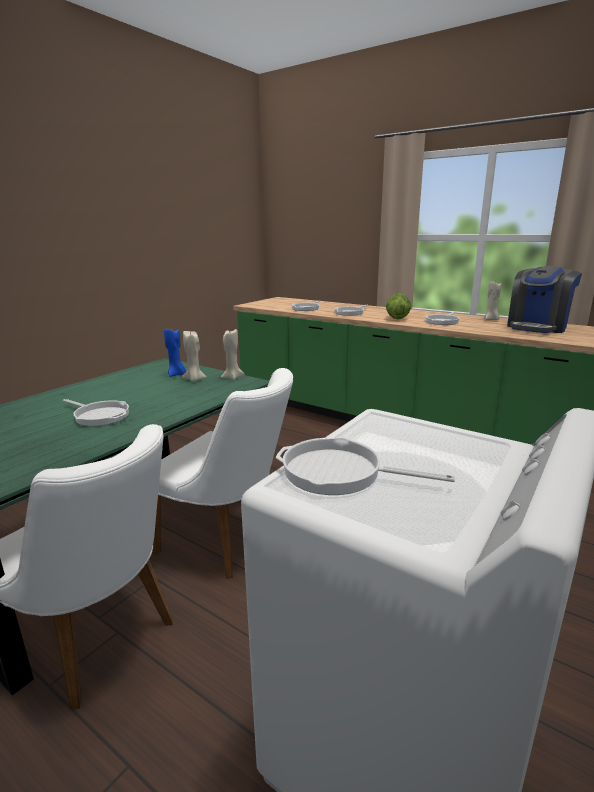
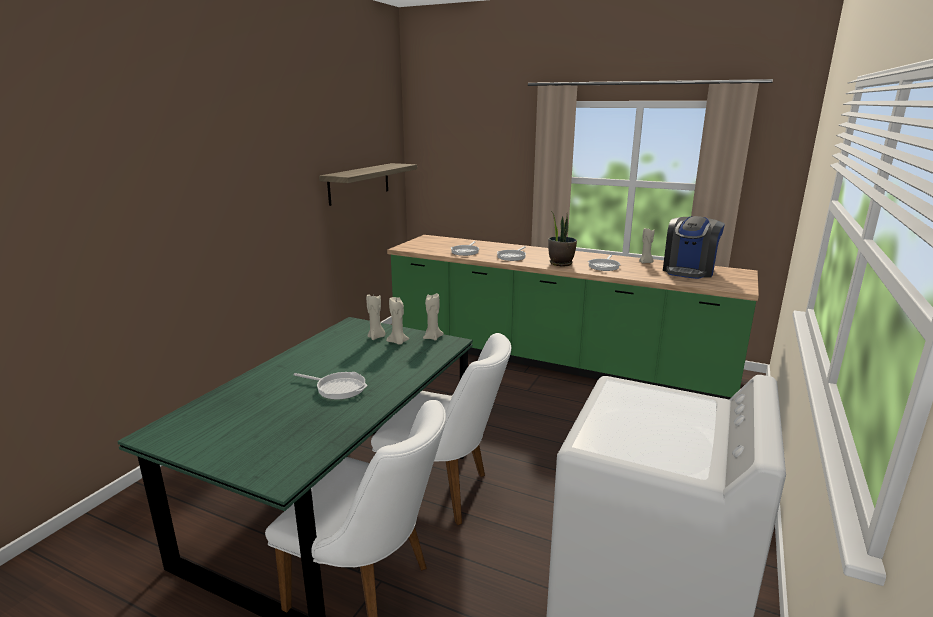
camera: 10 degrees left, 0 degrees up
blue candle [164,328,186,377] -> beige candle [366,294,386,340]
frying pan [276,437,455,495] -> none
lettuce [386,293,411,319] -> potted plant [548,211,577,266]
none -> shelf [319,163,417,206]

